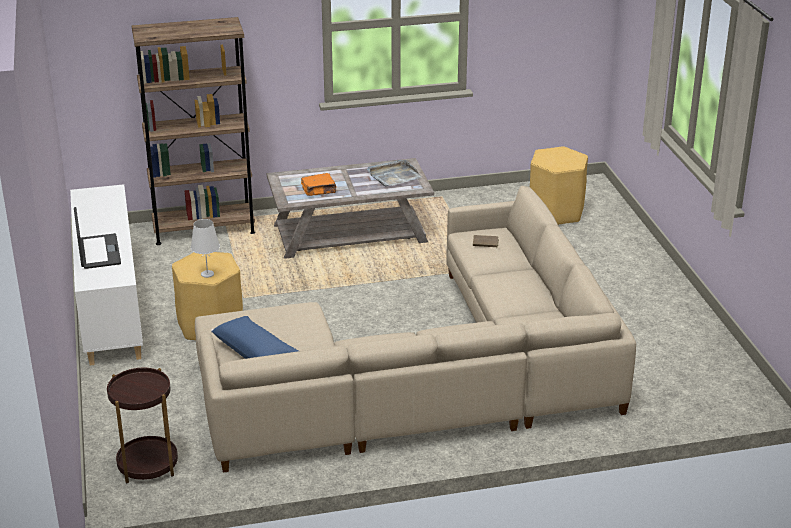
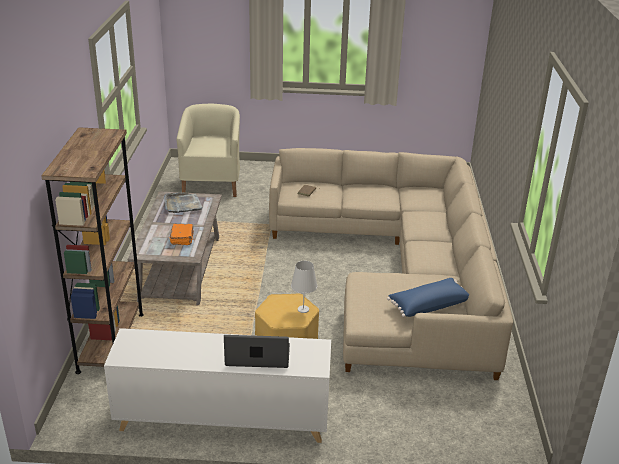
camera: 75 degrees left, 0 degrees up
brown side table [107,368,178,484] -> none
yellow stool [530,146,588,225] -> beige armchair [176,104,240,197]

